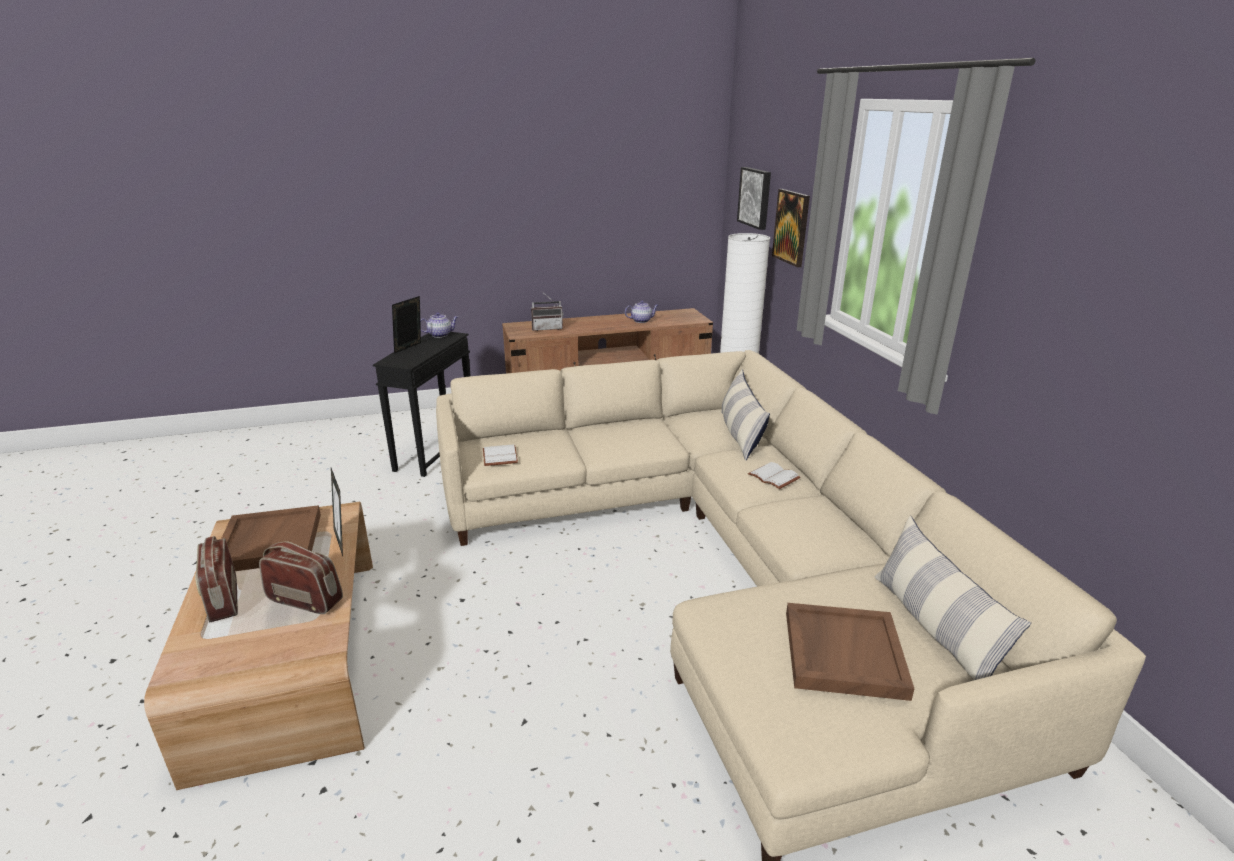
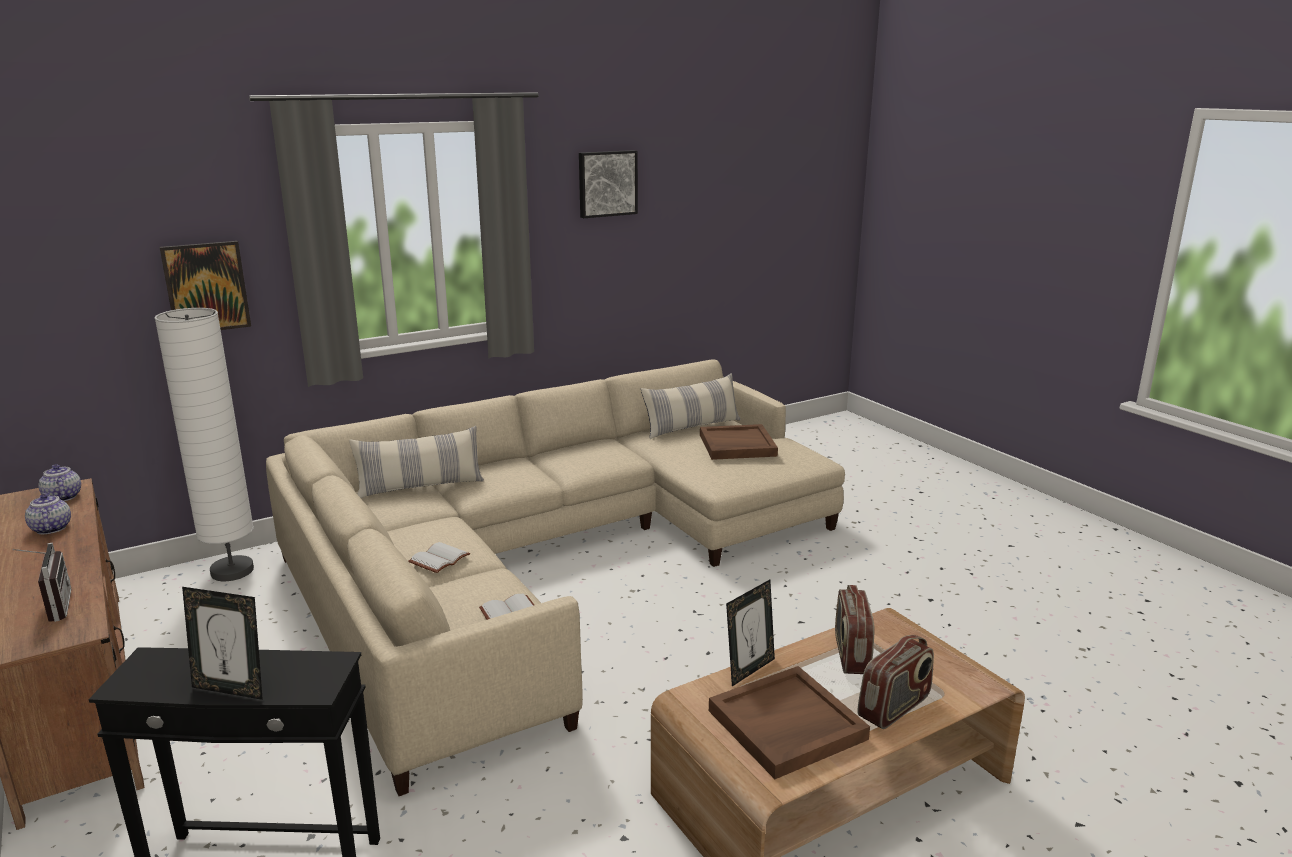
camera: 105 degrees left, 5 degrees down
teapot [420,312,458,338] -> teapot moved to [38,464,81,501]
picture [737,167,771,230] -> picture moved to [579,150,638,218]
white book [748,462,800,489] -> white book moved to [408,542,470,573]

